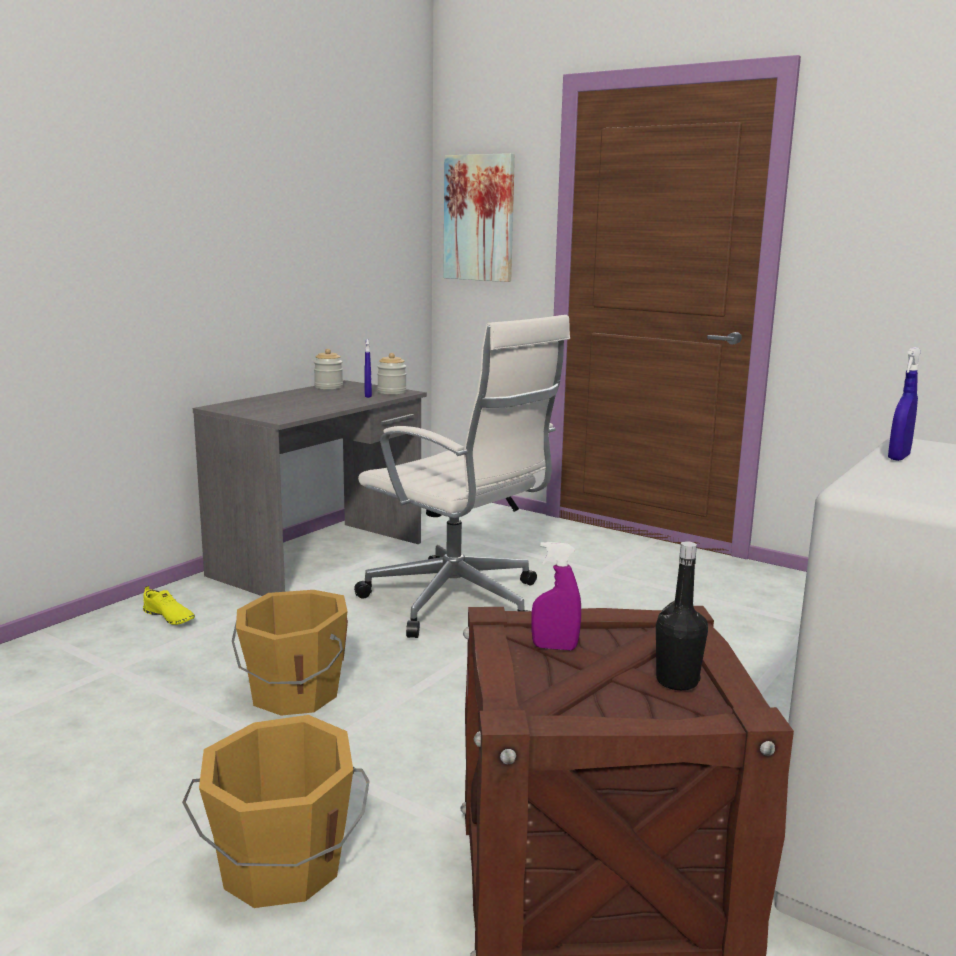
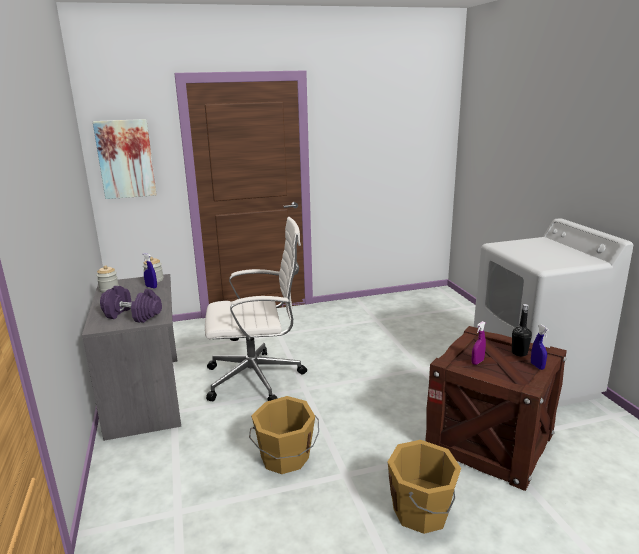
camera: 50 degrees left, 5 degrees up
yellow shoe [143,586,195,625] -> none
blue spray bottle [888,347,921,461] -> blue spray bottle moved to [531,324,549,370]
none -> purple dumbbell [100,286,162,323]

